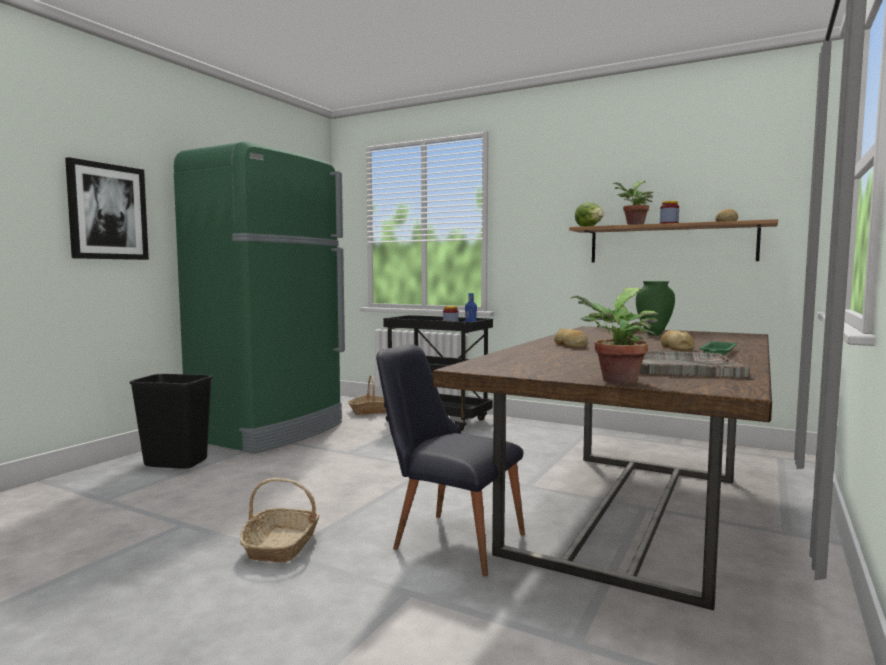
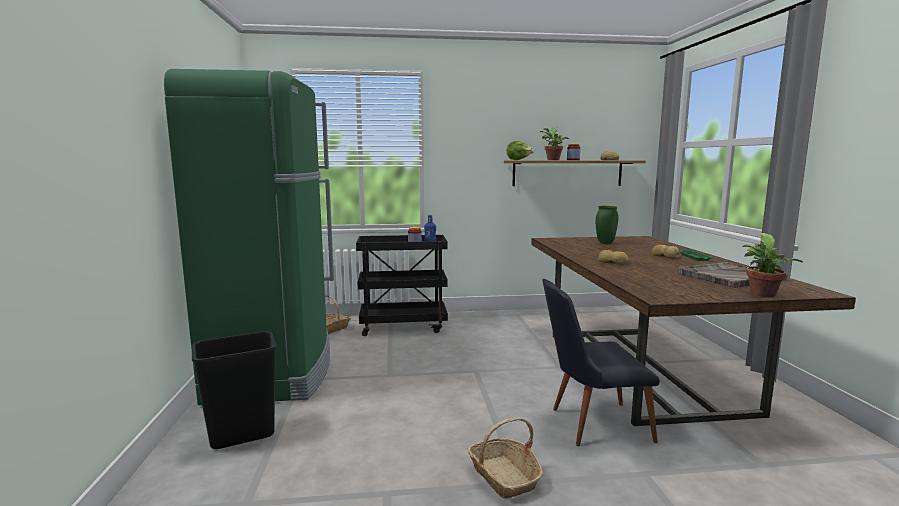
camera: 35 degrees left, 5 degrees up
picture [65,157,149,260] -> none

